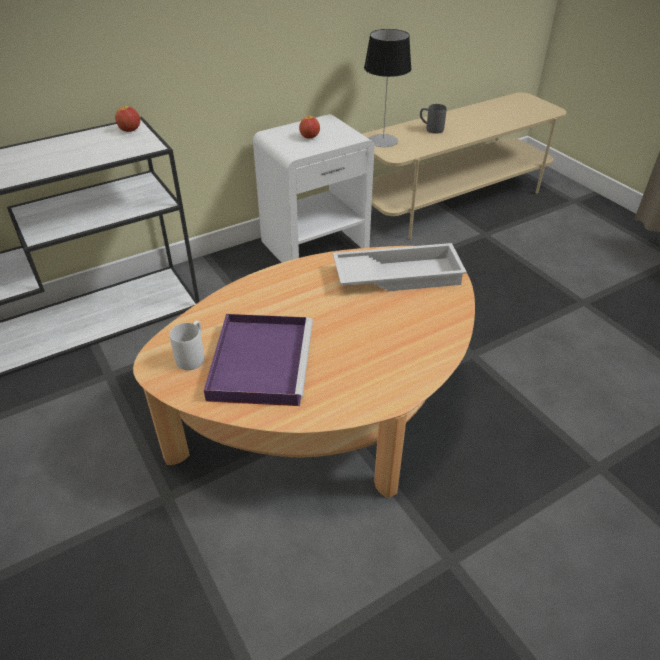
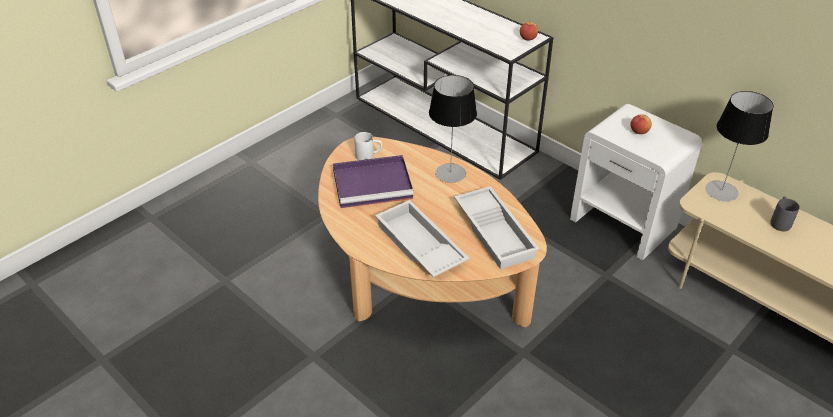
camera: 75 degrees right, 0 degrees up
none -> white tray [375,200,470,277]
none -> table lamp [429,75,477,183]

